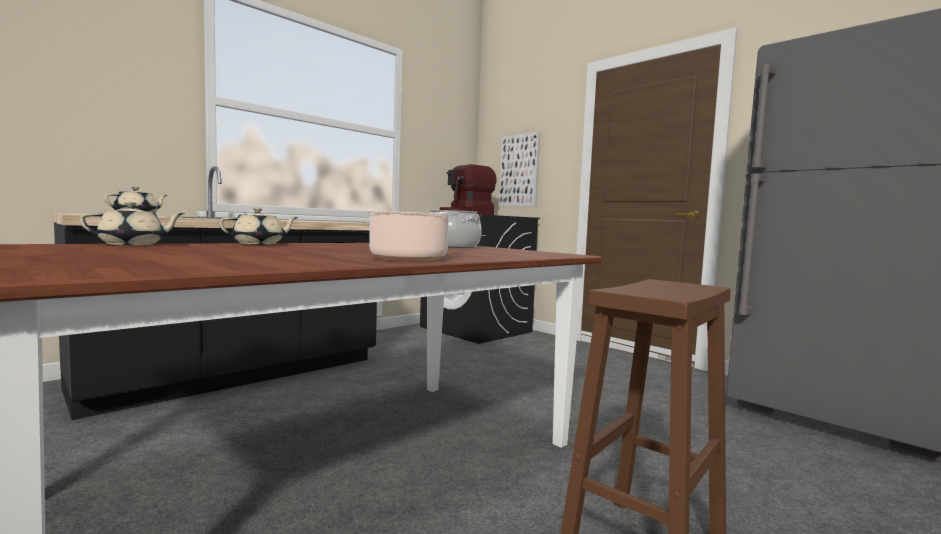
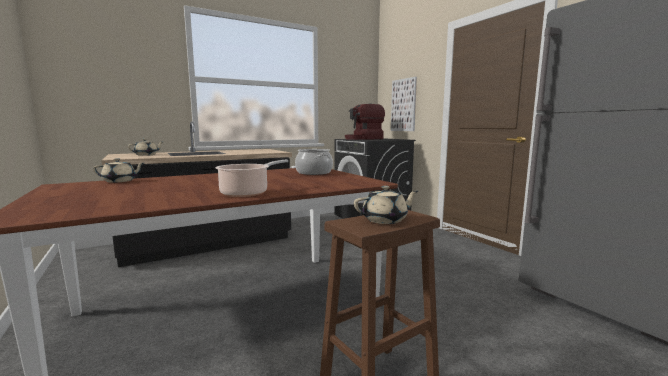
camera: 15 degrees right, 5 degrees up
beige teapot [219,208,298,245] -> beige teapot moved to [354,186,418,224]

